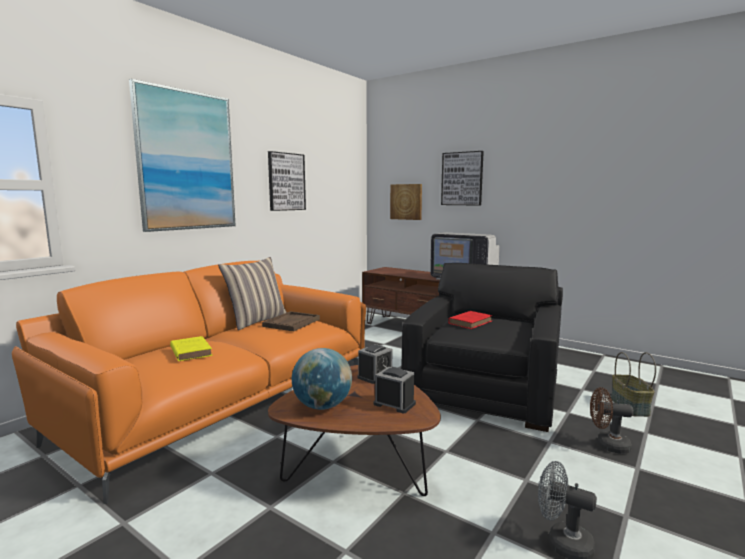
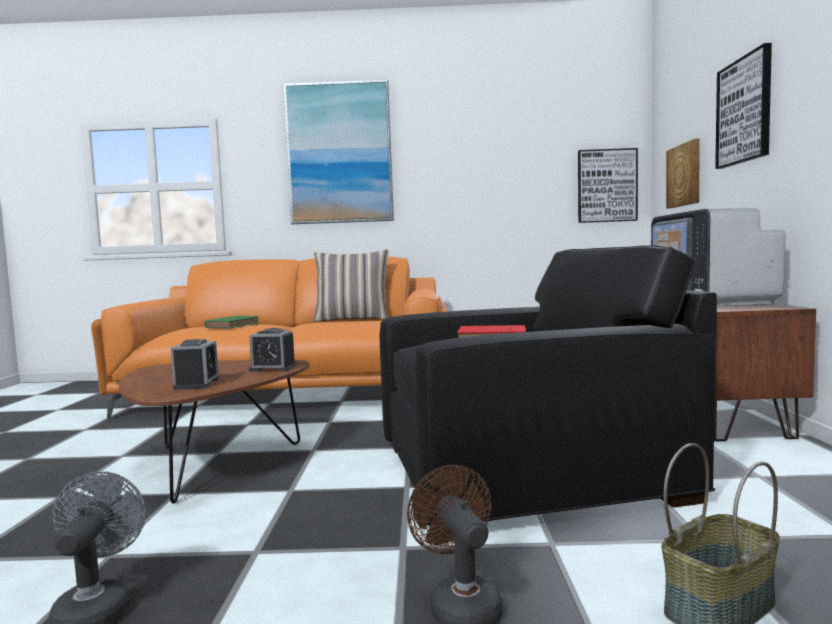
camera: 55 degrees right, 5 degrees down
yellow book [170,336,212,361] -> green book [205,316,259,329]
brown tray [262,311,320,331] -> none
picture [268,151,306,211] -> picture moved to [578,148,638,223]
globe [292,348,352,410] -> none

